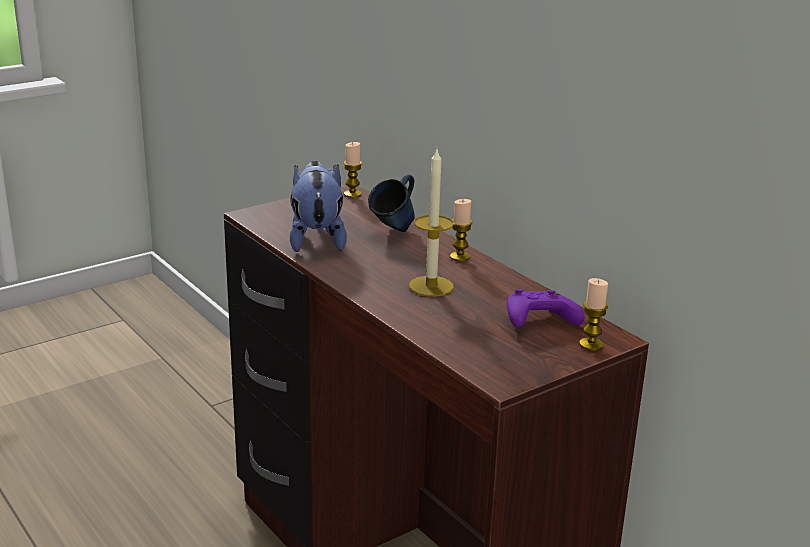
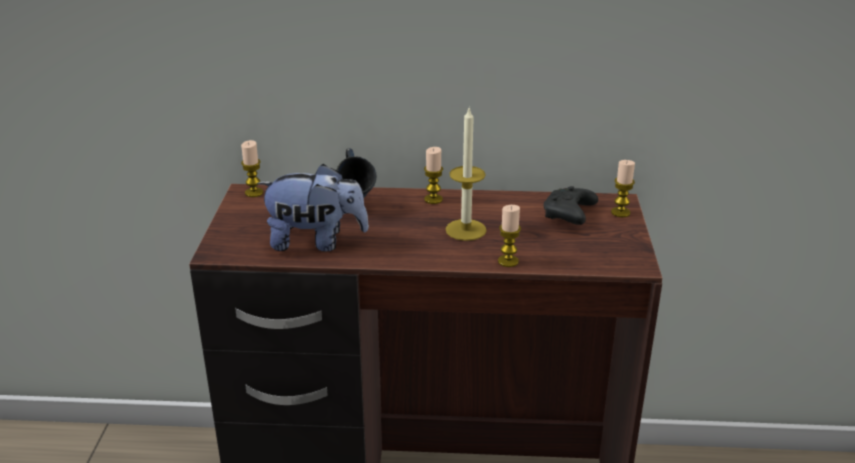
camera: 50 degrees left, 5 degrees up
plush toy [290,161,347,252] -> plush toy turned 150 degrees clockwise [257,164,369,251]
purple game controller [507,289,585,328] -> black game controller [544,186,598,225]
none -> candle [498,205,521,267]

